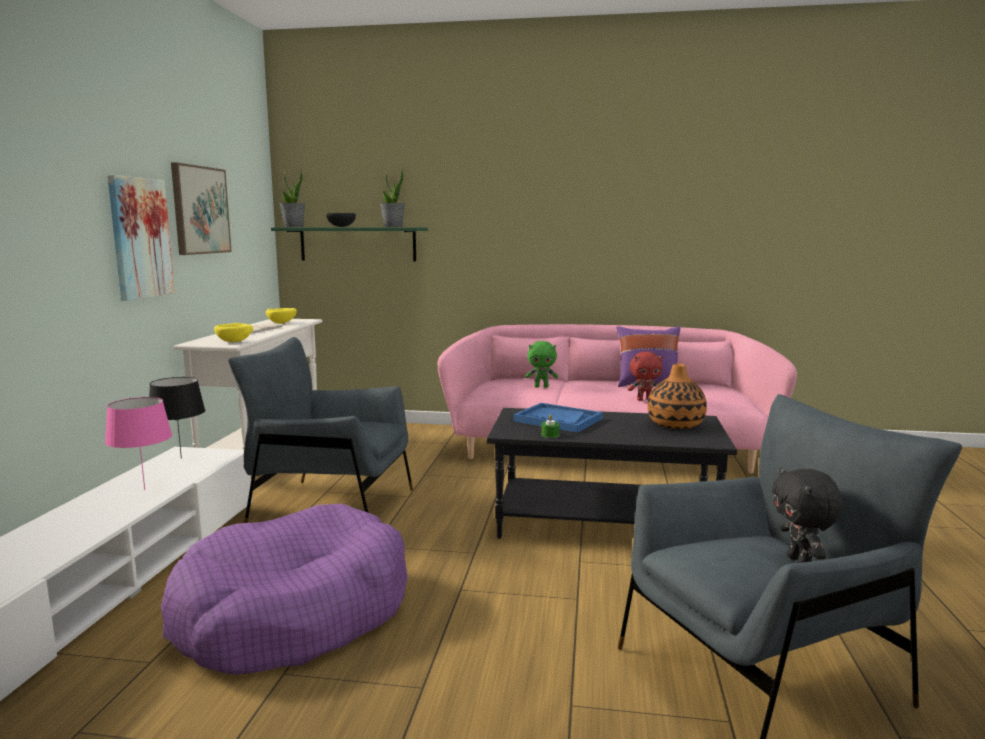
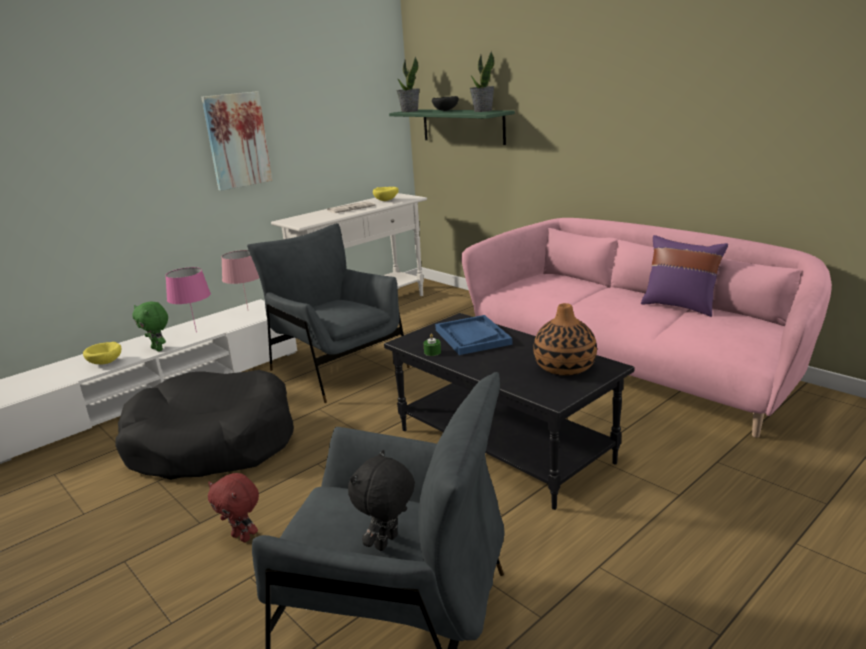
camera: 40 degrees right, 10 degrees up
black table lamp [149,377,206,459] -> pink table lamp [221,250,259,309]
purple dog bed [161,503,408,675] -> black dog bed [115,370,294,480]
picture [171,163,232,255] -> none
yellow bowl [214,323,253,342] -> yellow bowl moved to [83,342,121,364]
green plush toy [526,341,558,388] -> green plush toy moved to [132,302,168,351]
red plush toy [628,351,663,401] -> red plush toy moved to [208,473,259,542]

